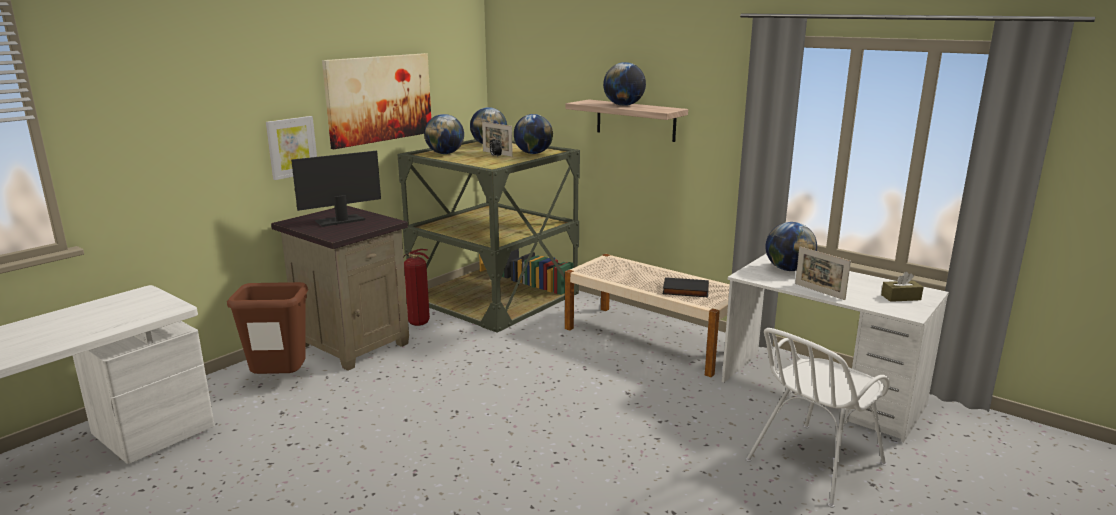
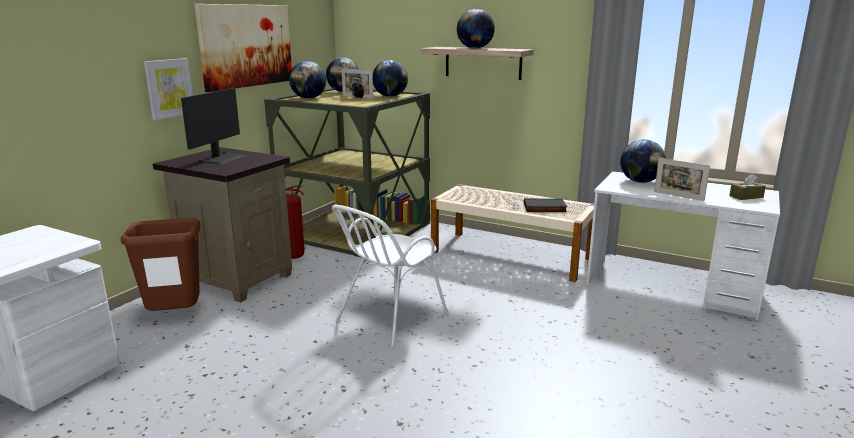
camera: 10 degrees left, 0 degrees up
monitor [291,151,381,227] -> monitor turned 150 degrees clockwise [181,88,246,165]
white chair [745,328,890,507] -> white chair moved to [332,205,449,348]

